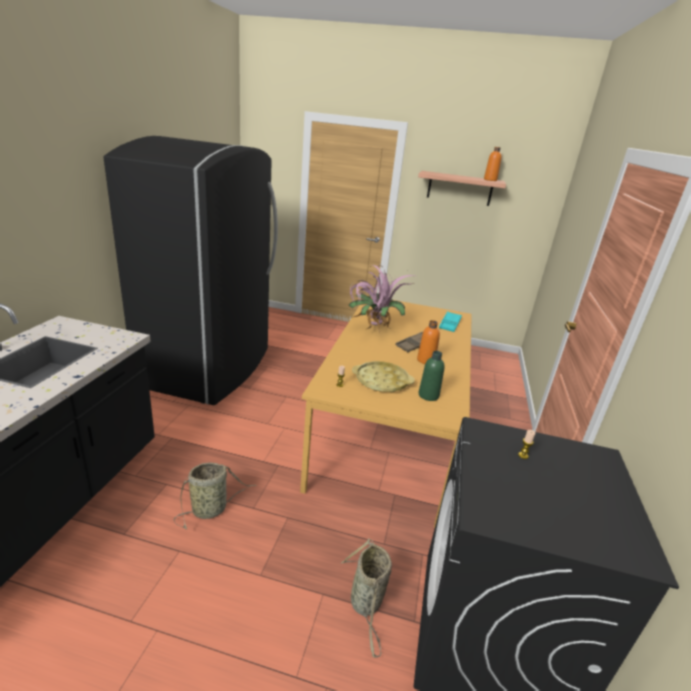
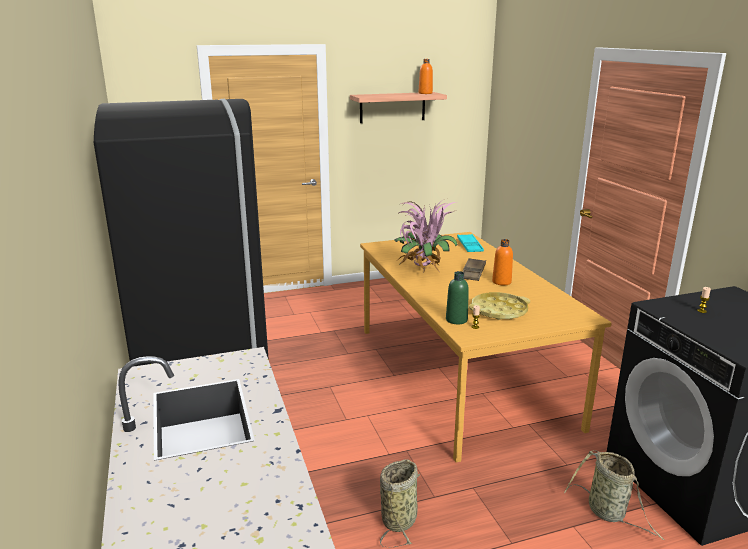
camera: 30 degrees left, 5 degrees down
green bottle [419,351,444,401] -> green bottle moved to [446,271,469,324]

